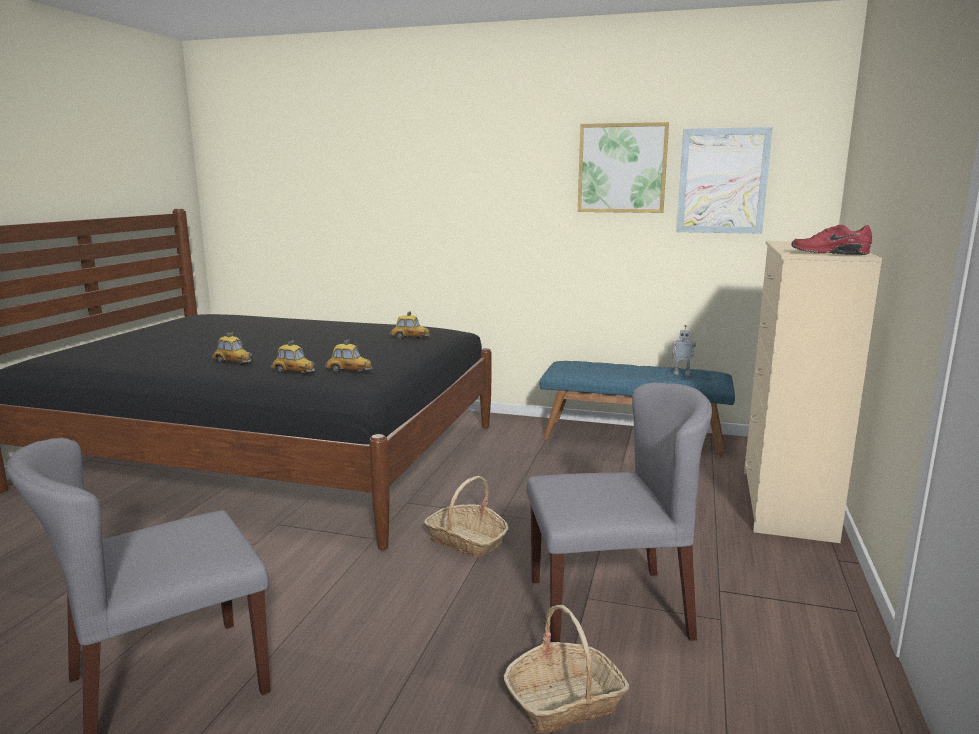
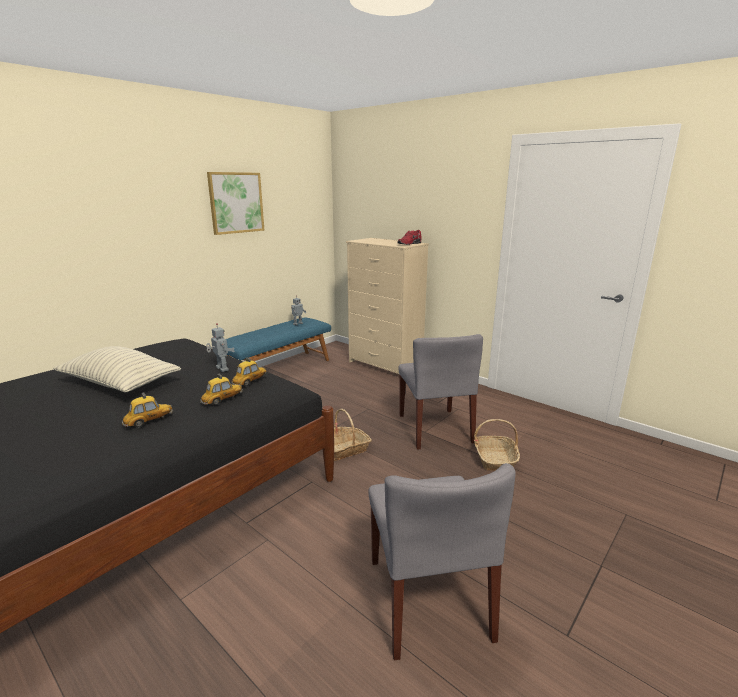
camera: 65 degrees left, 5 degrees up
toy car [390,312,430,339] -> none
grey chair [526,383,712,642] -> grey chair turned 150 degrees clockwise [398,334,483,450]
picture [676,127,773,234] -> none
none -> pillow [53,346,181,392]
none -> toy robot [206,323,235,372]

